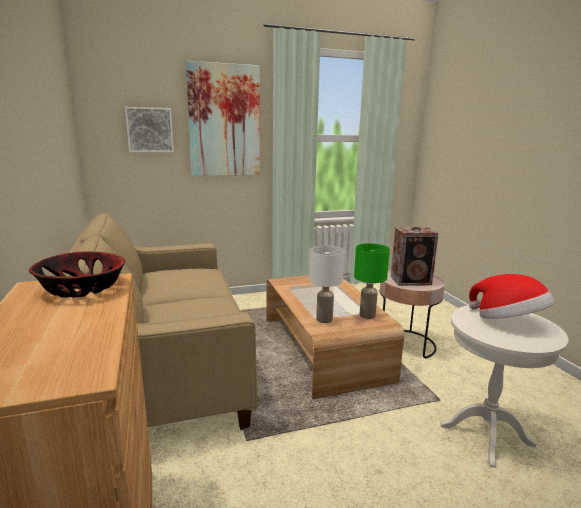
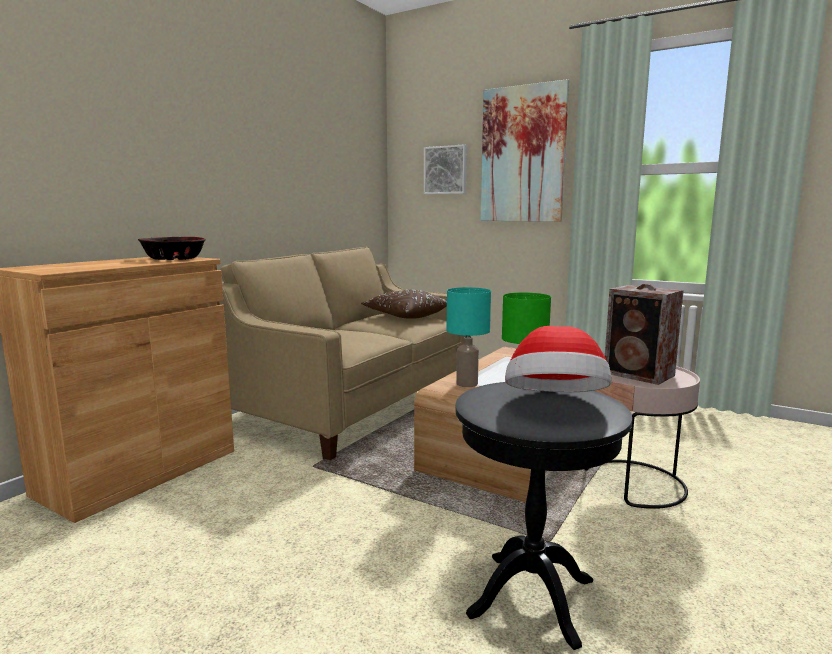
camera: 50 degrees right, 5 degrees down
white table lamp [309,246,345,323] -> turquoise table lamp [447,287,491,387]
white side table [441,305,569,468] -> black side table [455,382,632,650]
none -> brown pillow [361,290,447,319]

